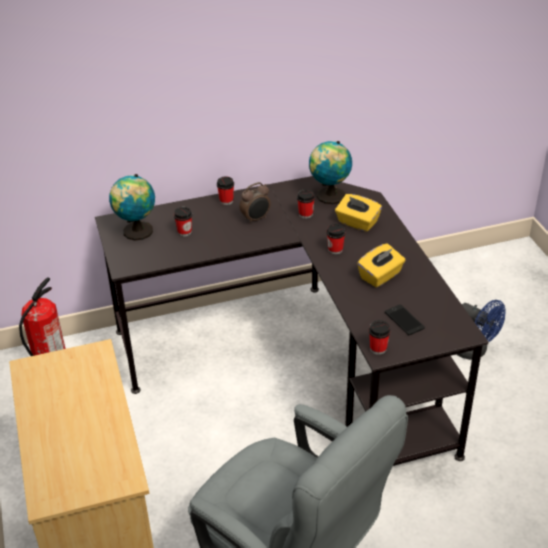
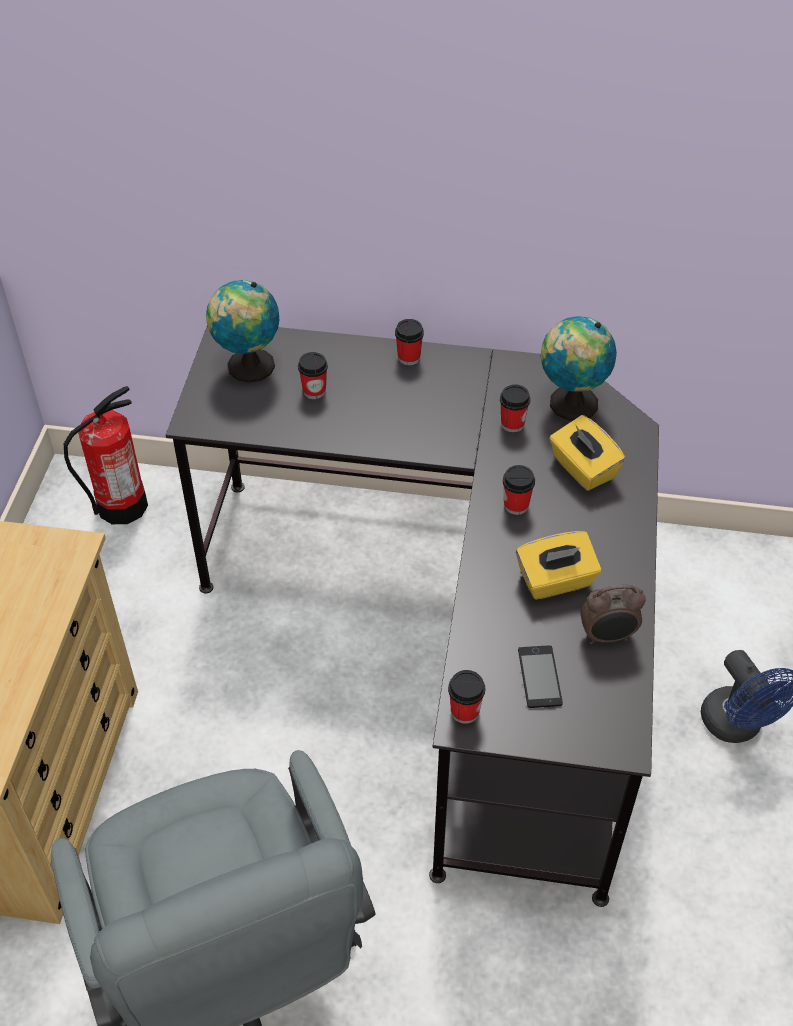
camera: 25 degrees right, 10 degrees up
alarm clock [239,182,271,224] -> alarm clock moved to [580,584,646,644]

